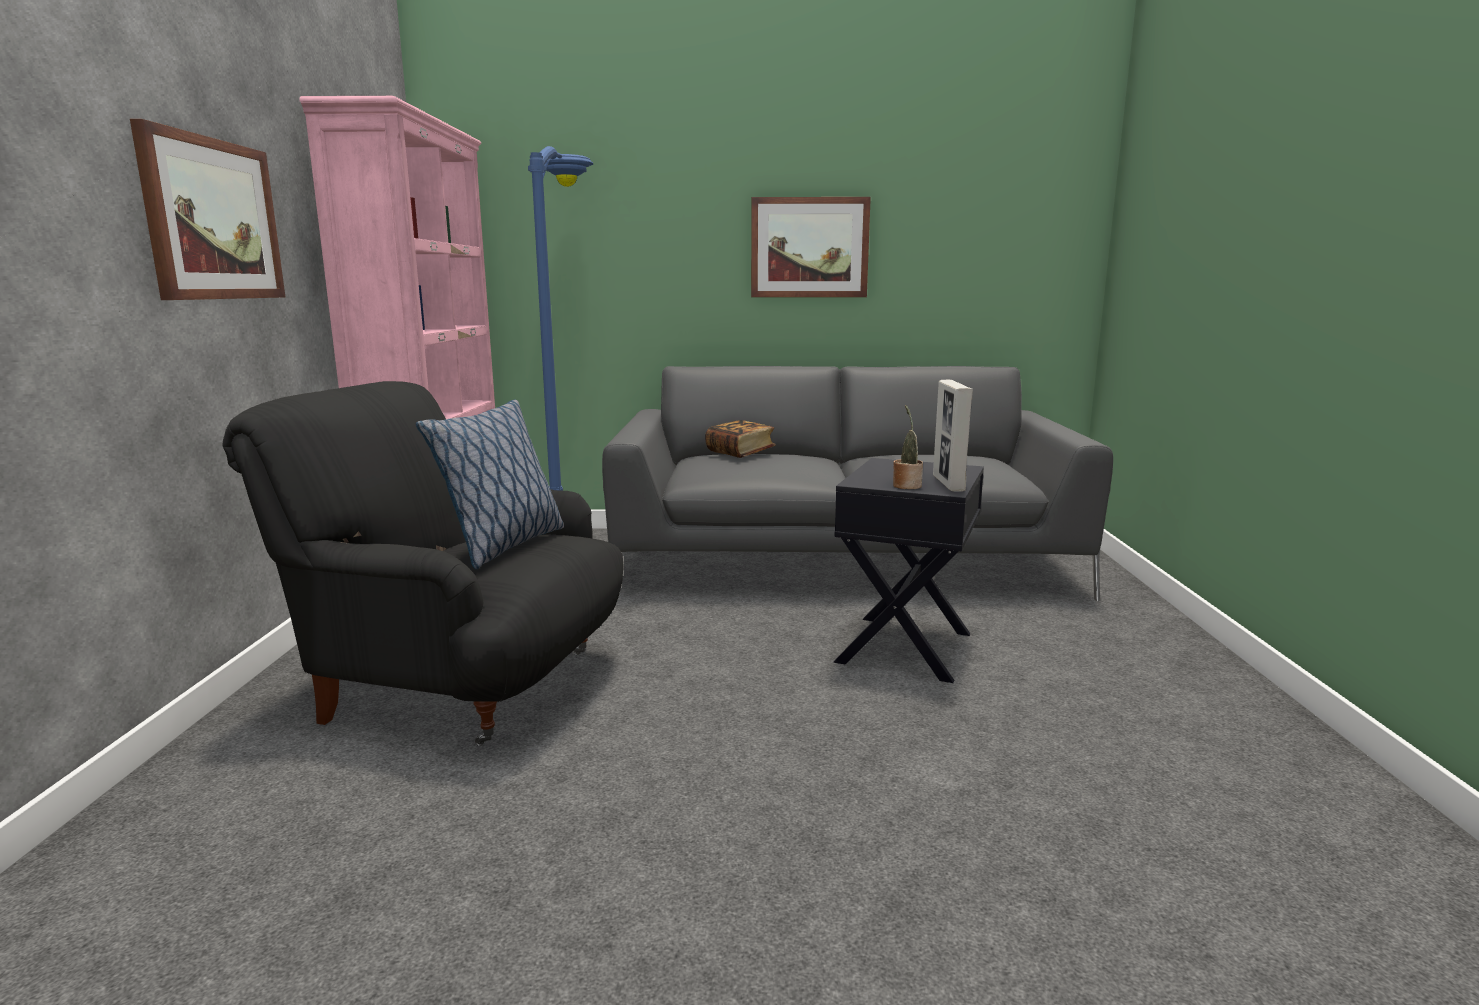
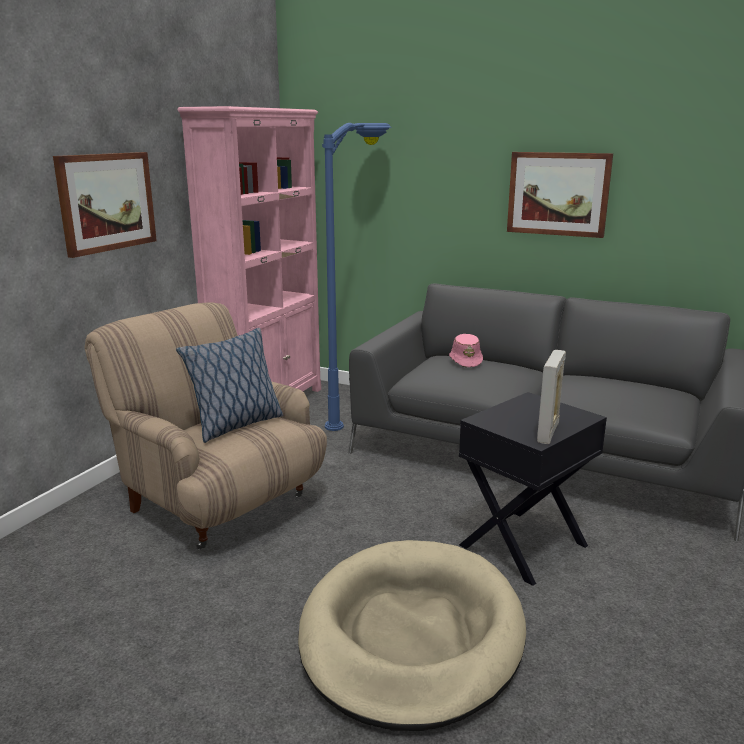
camera: 25 degrees right, 5 degrees up
black armchair [222,381,624,746] -> beige armchair [84,303,327,550]
book [705,420,776,458] -> pink hat [449,334,483,367]
potted plant [893,405,923,489] -> none
none -> beige dog bed [298,540,526,731]

